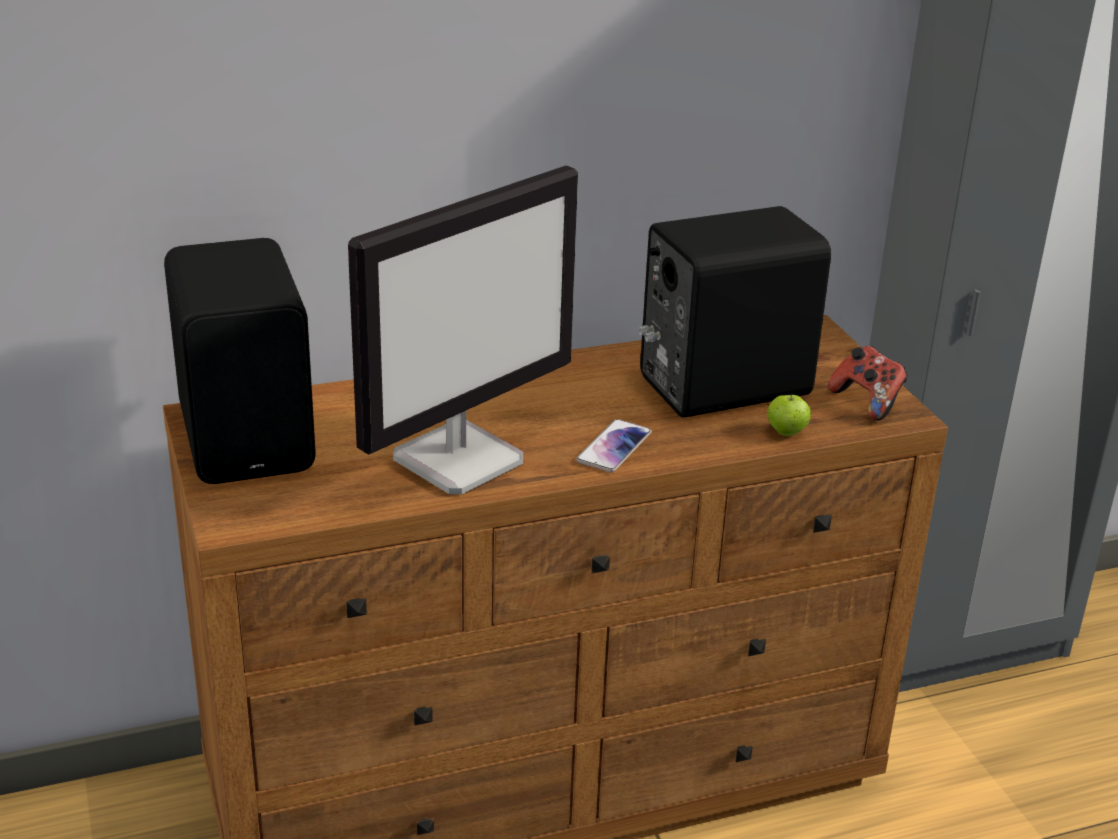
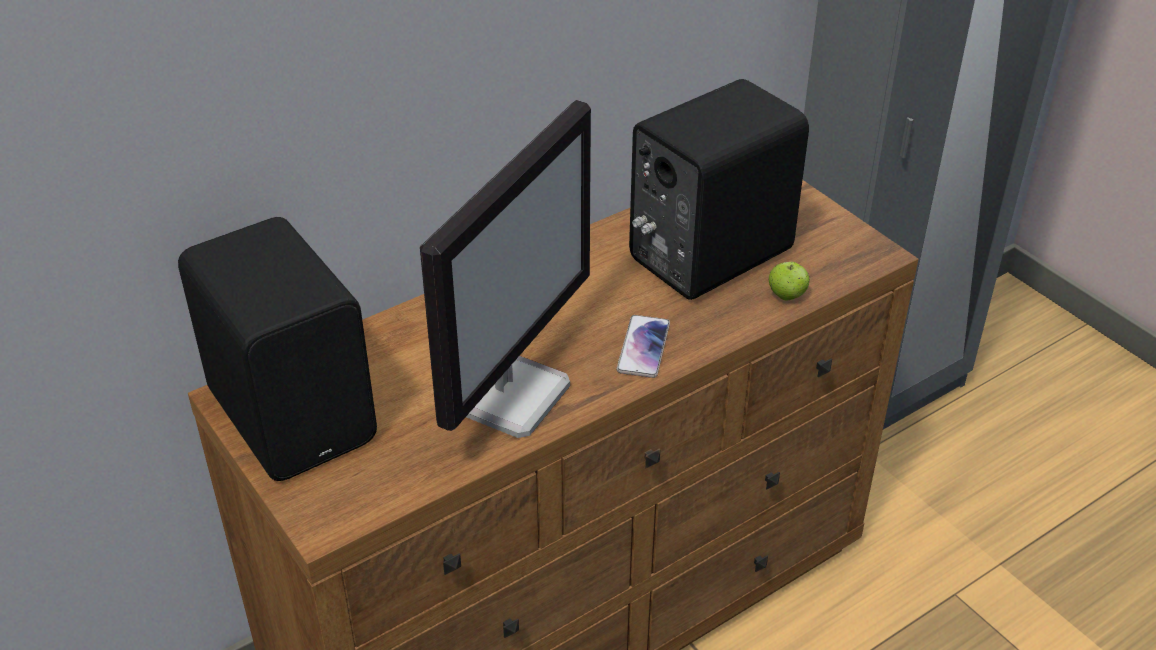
camera: 15 degrees left, 10 degrees up
game controller [828,346,908,421] -> none

